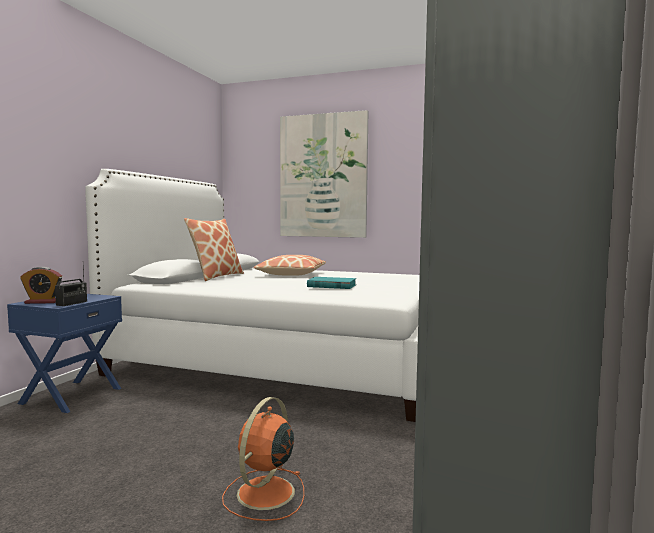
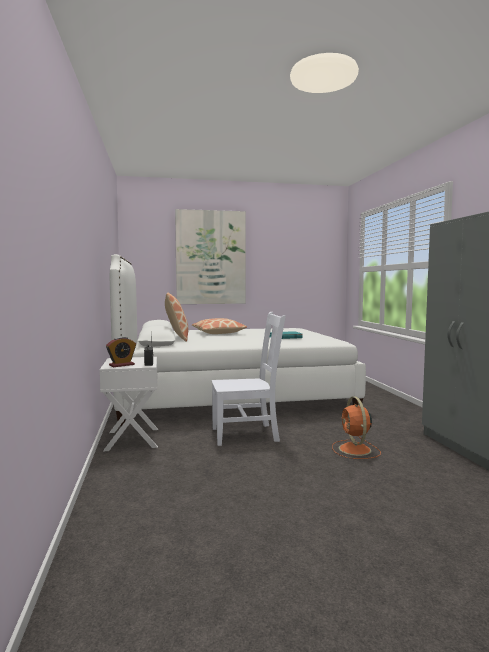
camera: 30 degrees left, 0 degrees up
blue nightstand [7,294,122,413] -> white nightstand [100,357,158,452]
none -> white chair [212,312,286,446]

